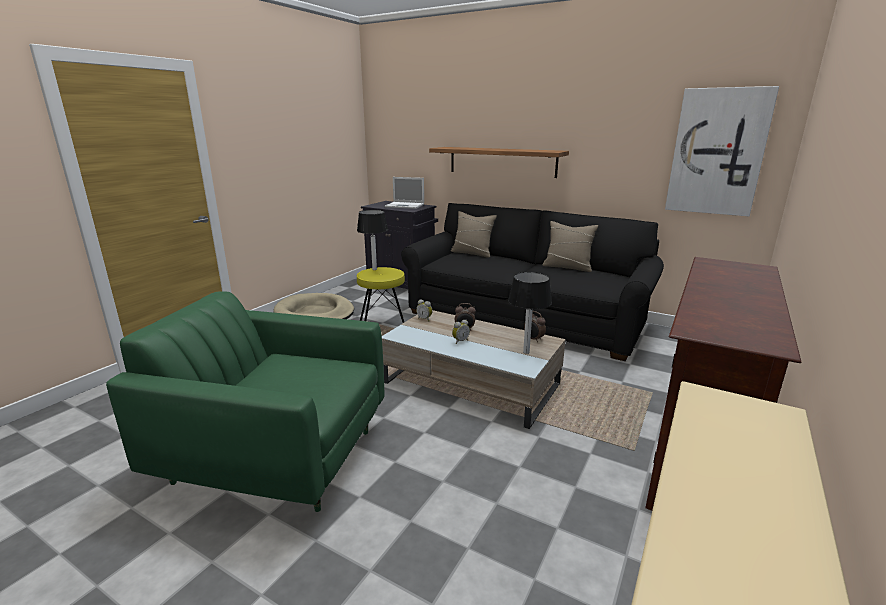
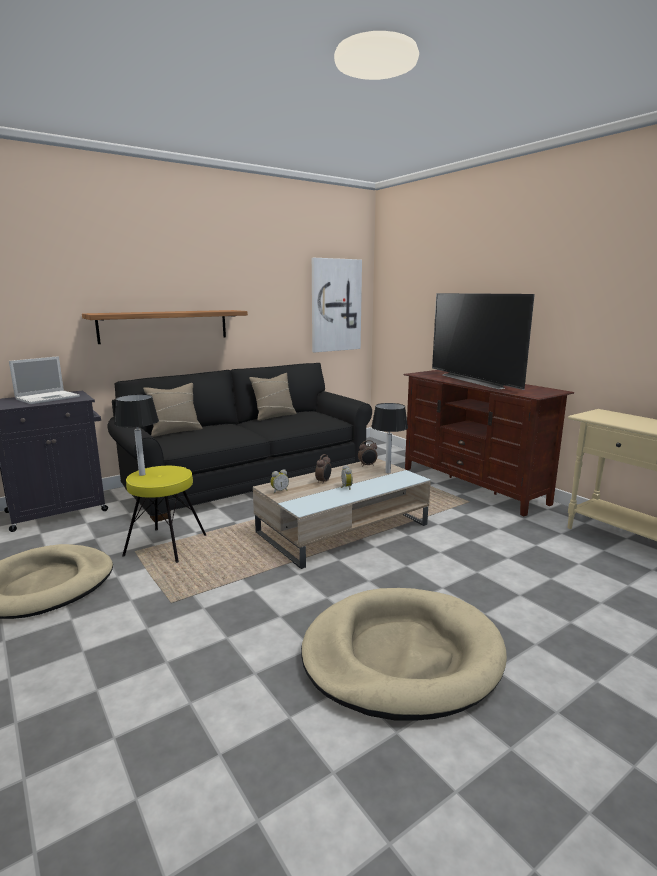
camera: 65 degrees left, 5 degrees down
green armchair [106,291,384,512] -> beige dog bed [301,588,507,721]
none -> television [432,293,535,390]

